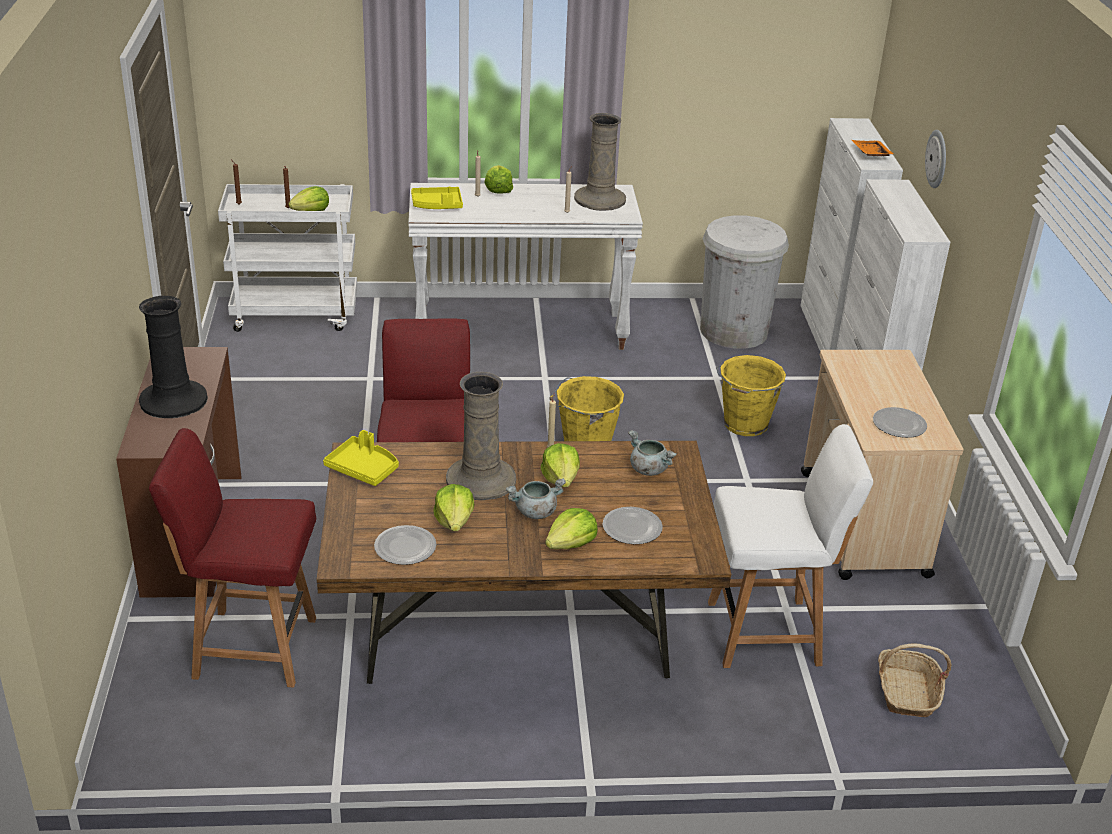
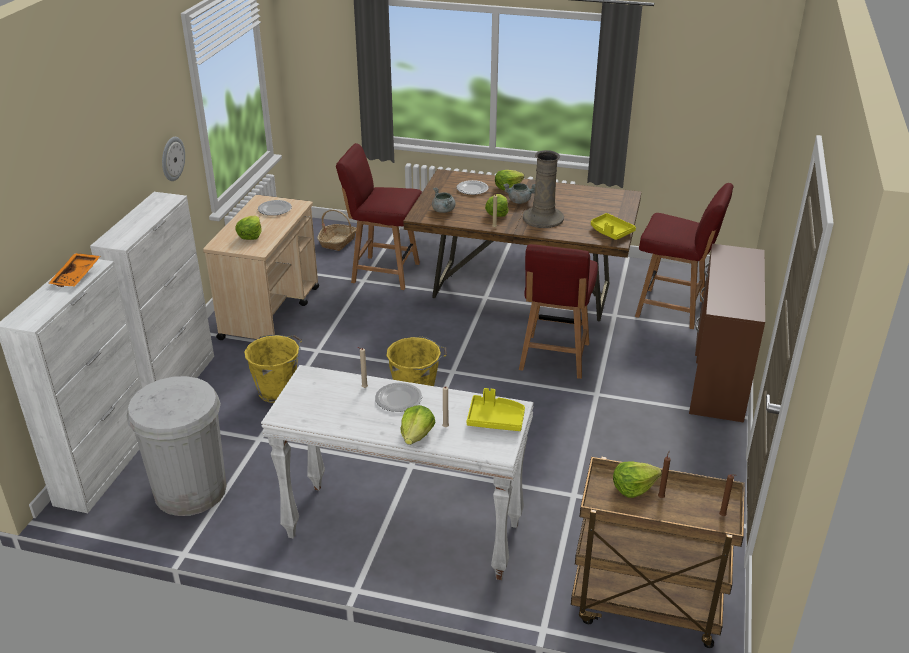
camera: 160 degrees left, 0 degrees up
black vase [139,296,208,418] -> none
white cart [218,184,357,332] -> brown cart [571,457,745,648]
plate [374,525,437,565] -> plate moved to [375,383,422,412]
lettuce [433,484,474,531] -> lettuce moved to [235,216,262,240]
beige vase [574,113,626,211] -> none
white chair [708,424,873,668] -> red chair [336,143,422,290]
wall clock [925,130,946,188] -> wall clock moved to [162,137,185,181]

